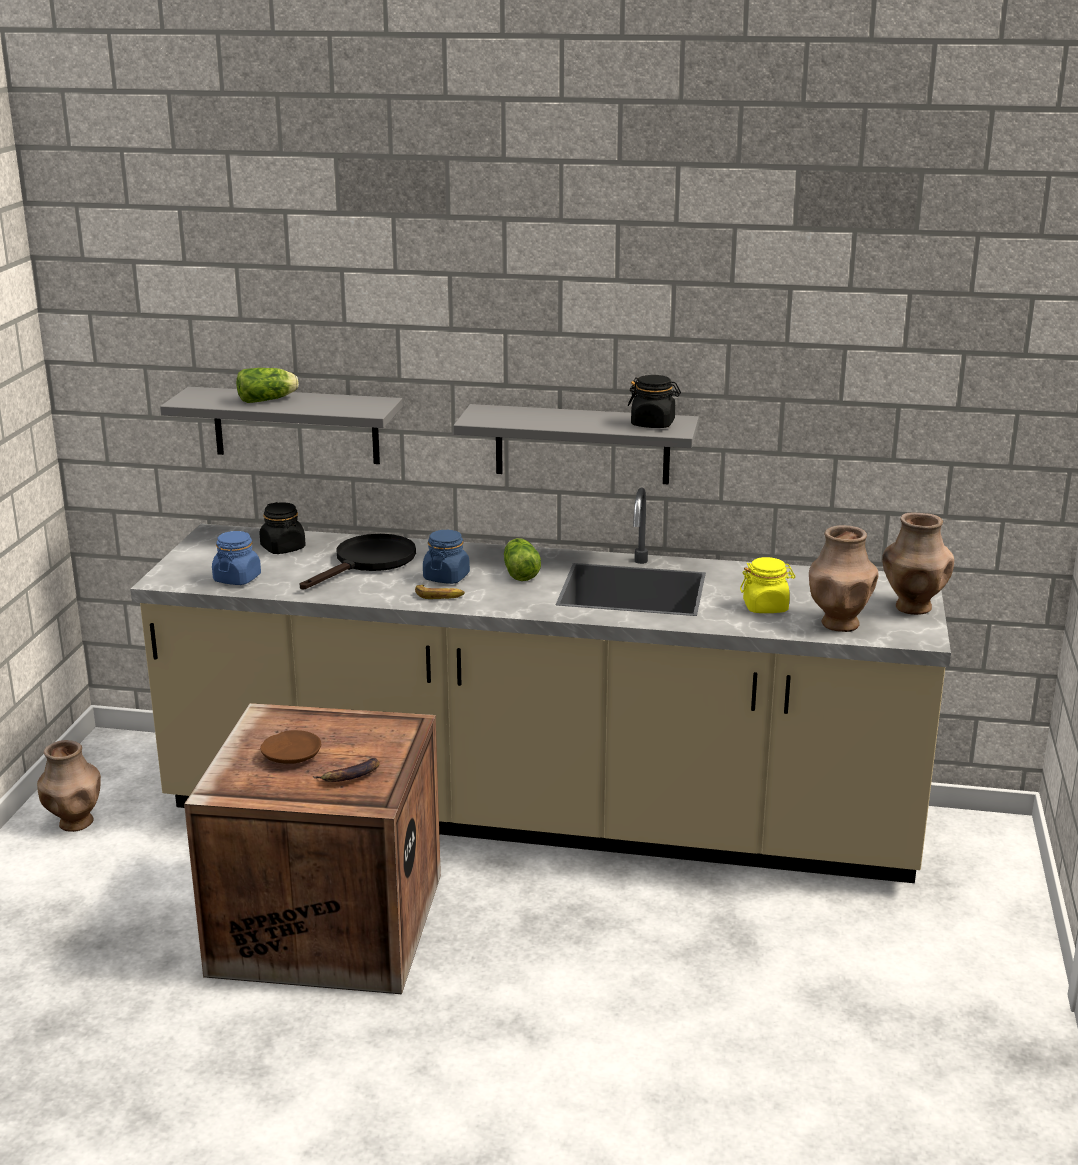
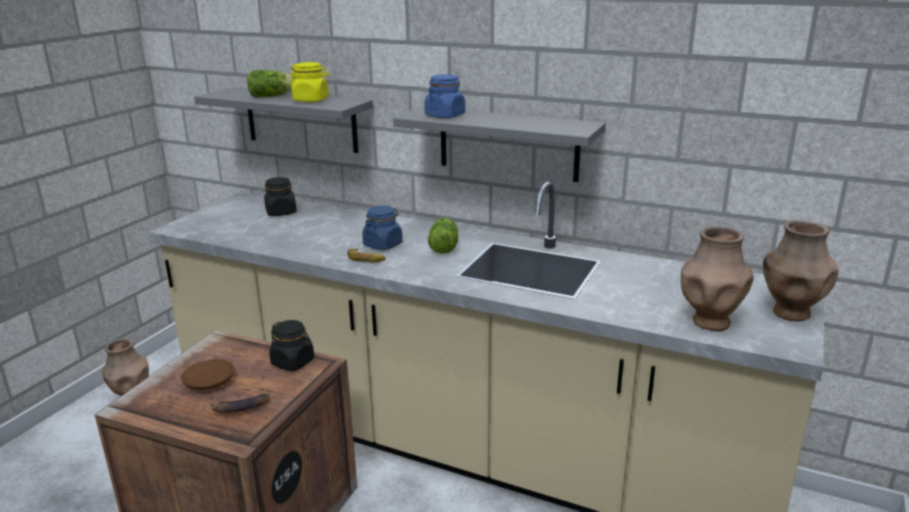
camera: 15 degrees right, 0 degrees up
blue jar [212,531,261,585] -> blue jar moved to [424,74,465,118]
black frying pan [300,534,416,589] -> none
black jar [628,375,681,428] -> black jar moved to [269,320,314,371]
yellow jar [740,557,795,613] -> yellow jar moved to [290,62,329,102]

